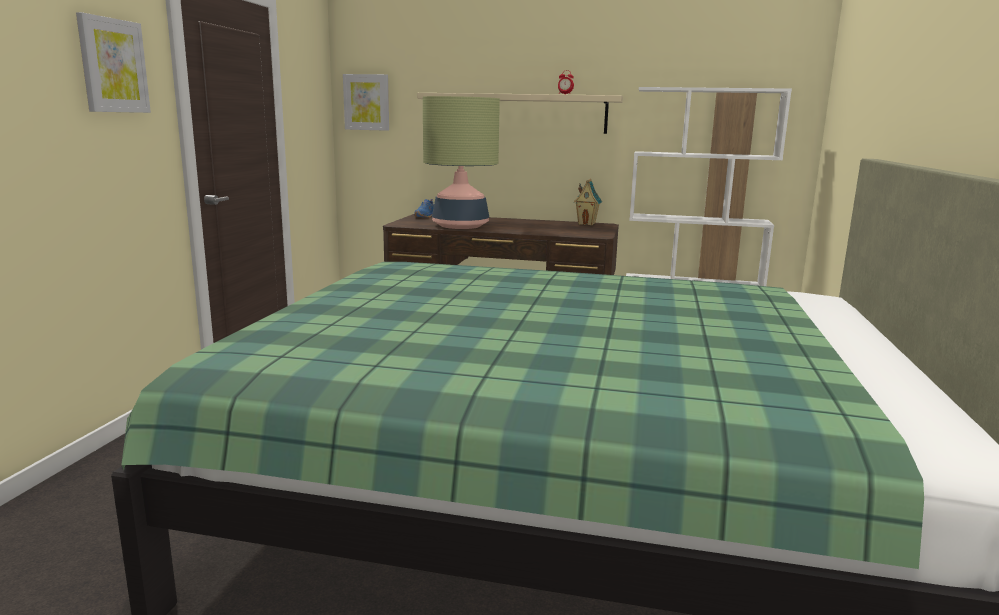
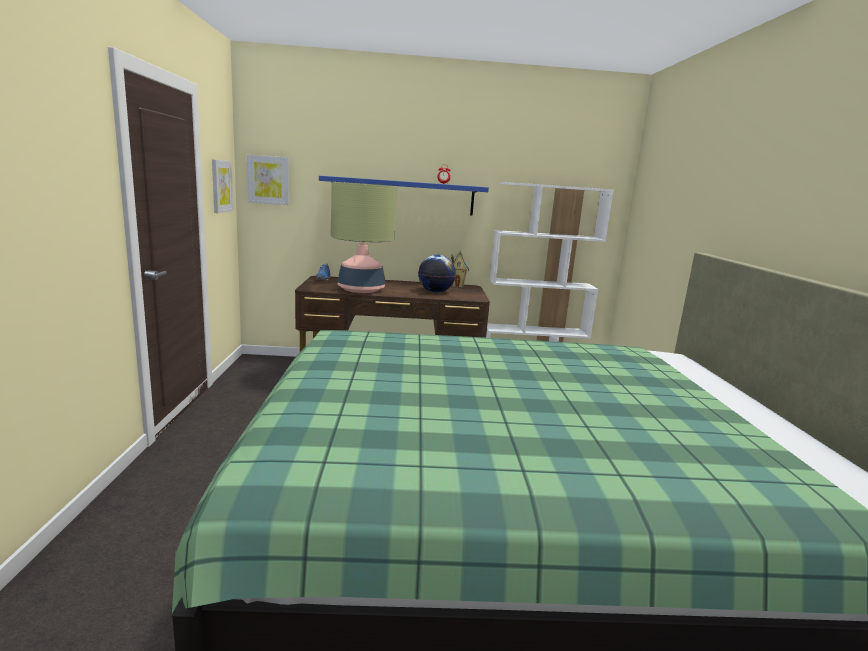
camera: 15 degrees left, 0 degrees up
picture [76,12,151,113] -> picture moved to [212,159,233,213]
beige shelf [417,93,623,134] -> blue shelf [319,176,489,215]
none -> globe [418,255,456,293]

